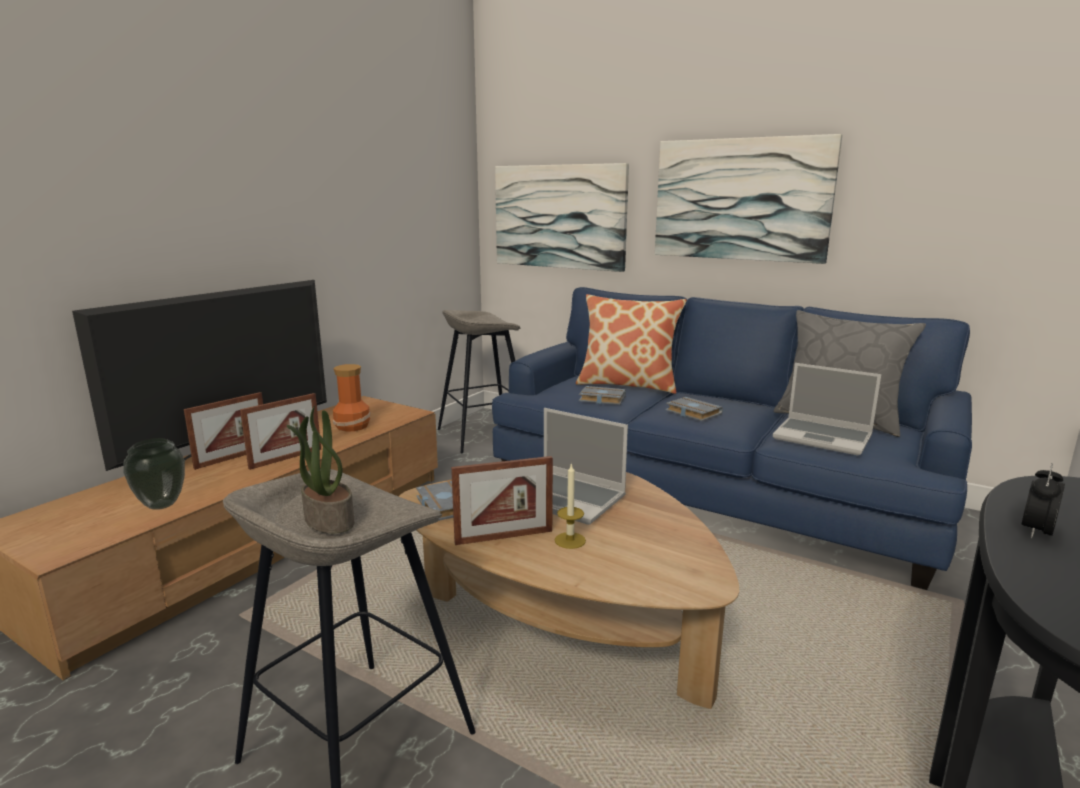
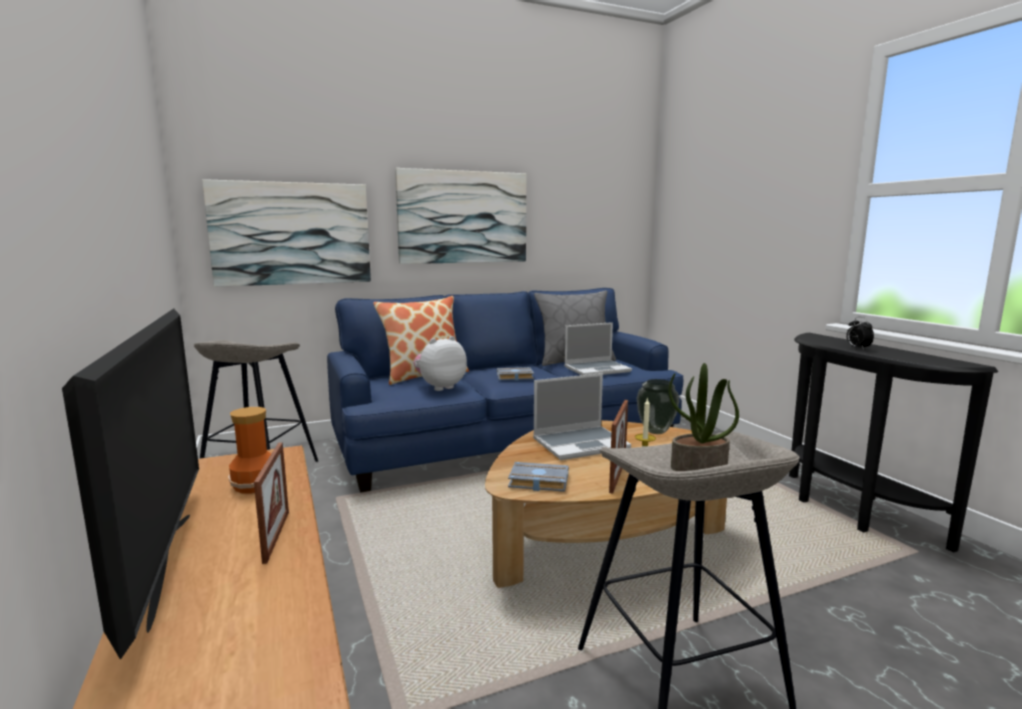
camera: 55 degrees left, 5 degrees down
vase [123,438,185,510] -> vase moved to [637,379,679,434]
picture frame [184,392,263,470] -> none
grey book [579,386,626,405] -> plush toy [414,336,467,391]

